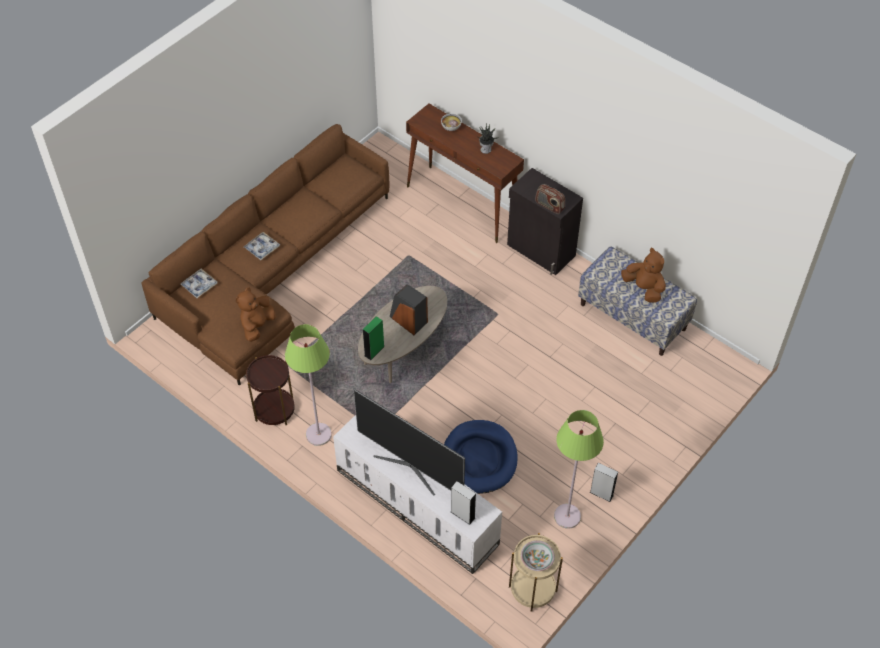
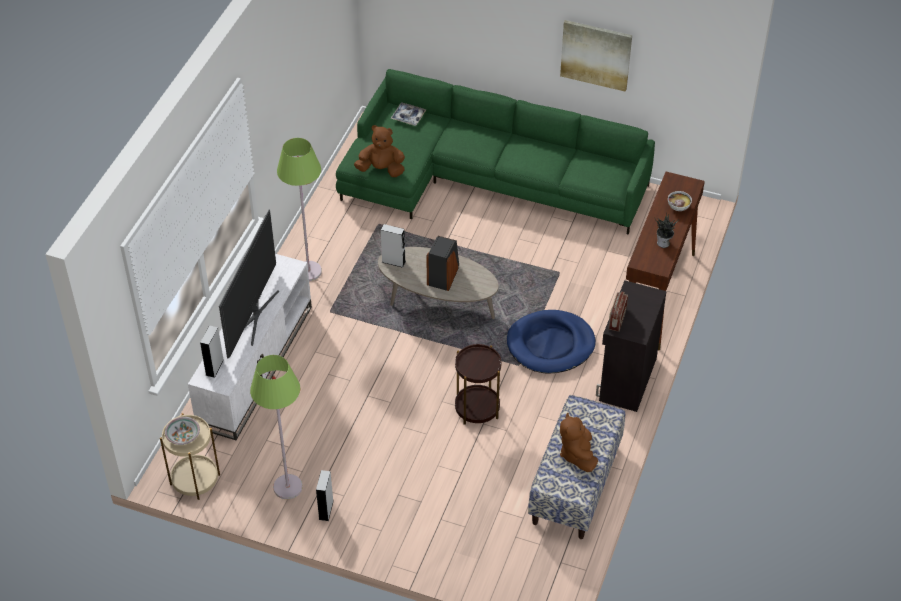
camera: 70 degrees right, 5 degrees down
brown sofa [141,124,389,386] -> green sofa [336,69,655,235]
tray [244,232,280,260] -> none
brown side table [246,355,295,425] -> brown side table moved to [455,344,501,425]
green speaker [363,316,384,360] -> grey speaker [381,224,406,268]
blue dog bed [444,420,518,494] -> blue dog bed moved to [507,310,596,373]
brown plush toy [621,248,666,303] -> brown plush toy turned 150 degrees clockwise [560,413,598,472]
none -> picture [560,20,632,92]

